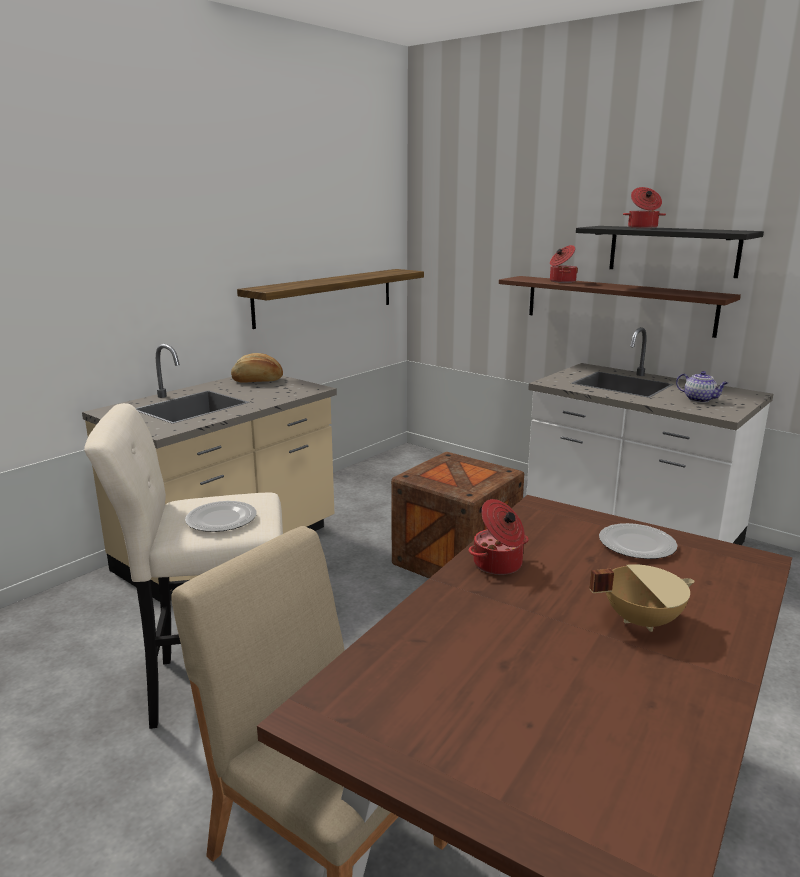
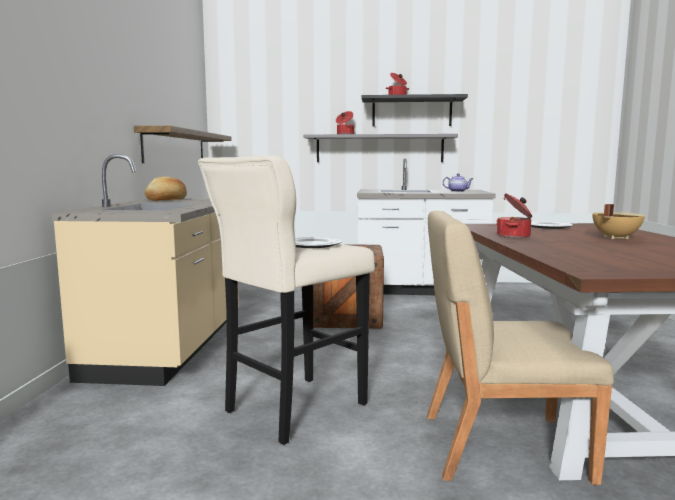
camera: 35 degrees left, 10 degrees down
brown shelf [499,276,741,338] -> grey shelf [303,134,458,162]

